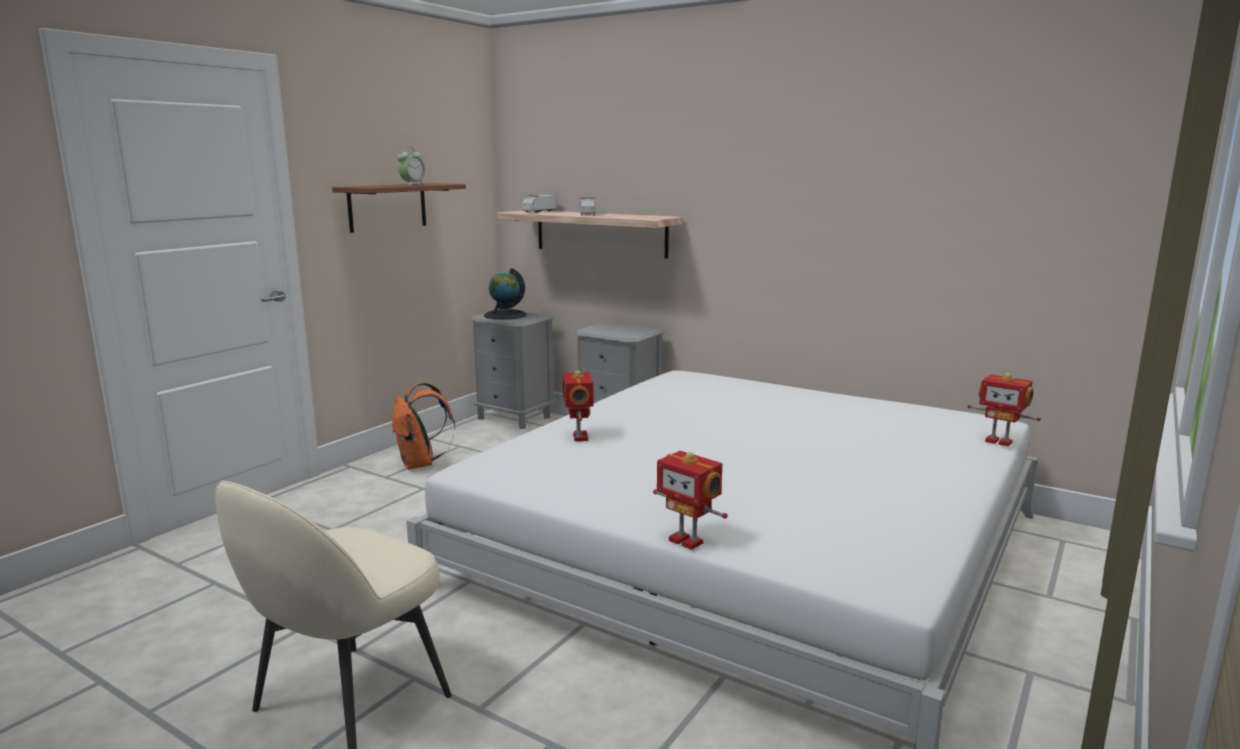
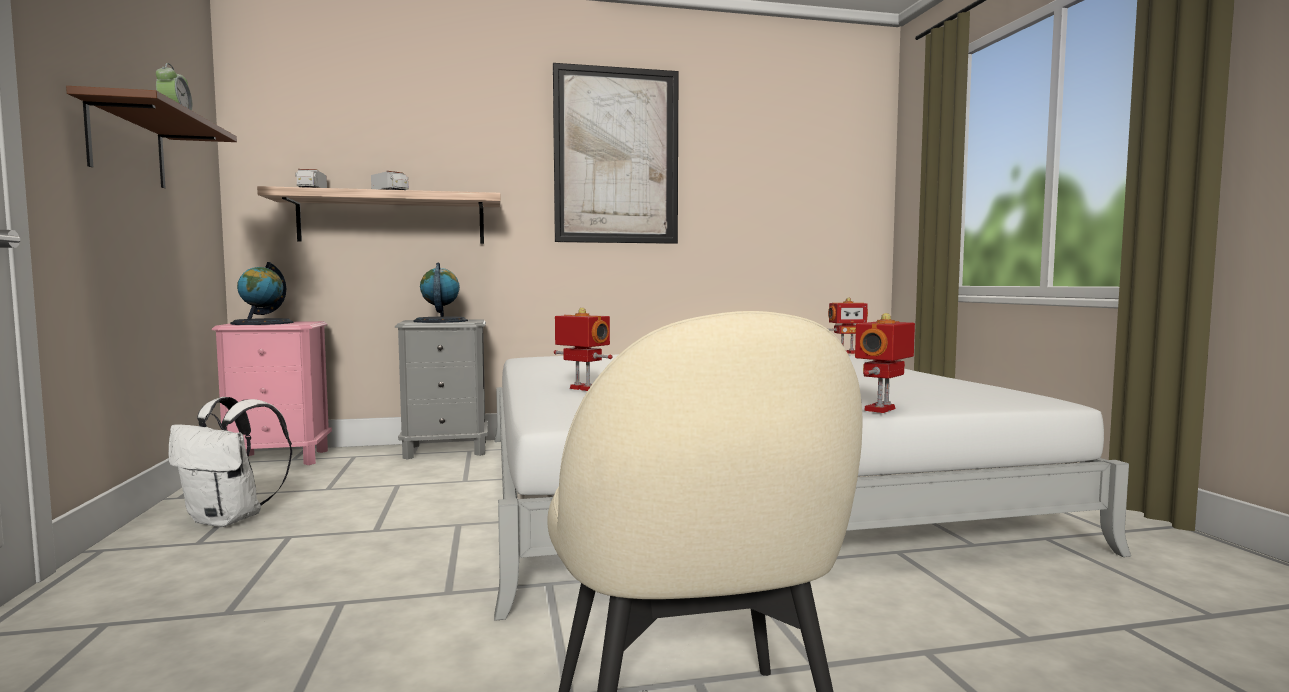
camera: 45 degrees left, 10 degrees down
orange backpack [392,382,455,469] -> white backpack [168,397,292,527]
grey nightstand [471,312,556,429] -> pink nightstand [212,321,332,465]
toy robot [653,451,728,550] -> toy robot turned 135 degrees clockwise [855,313,915,413]
none -> globe [413,263,468,323]
none -> picture [553,63,678,244]

